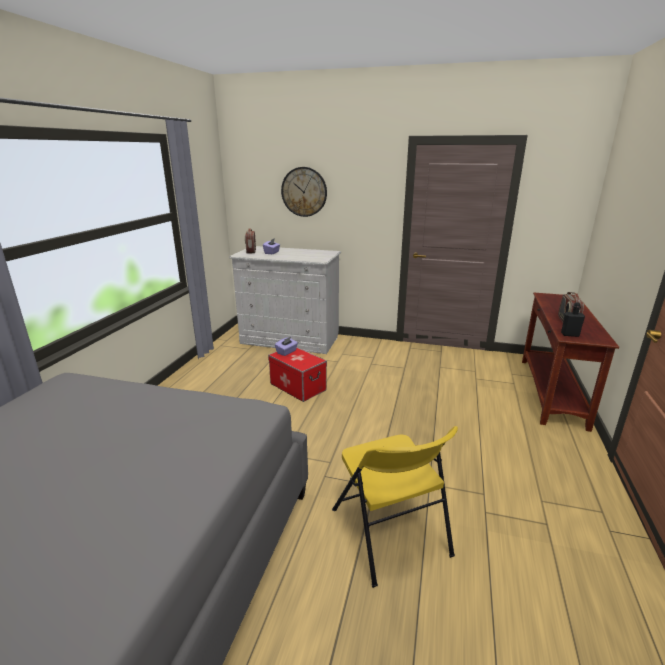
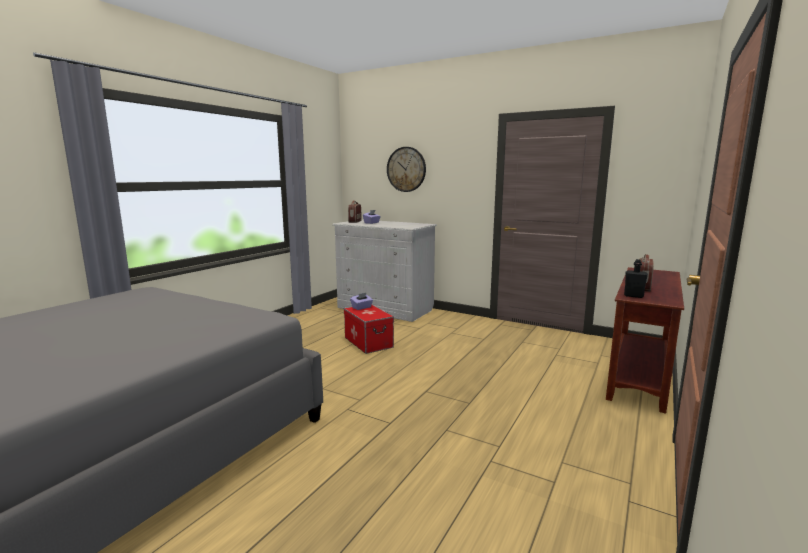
camera: 15 degrees right, 10 degrees down
yellow chair [332,426,458,588] -> none

